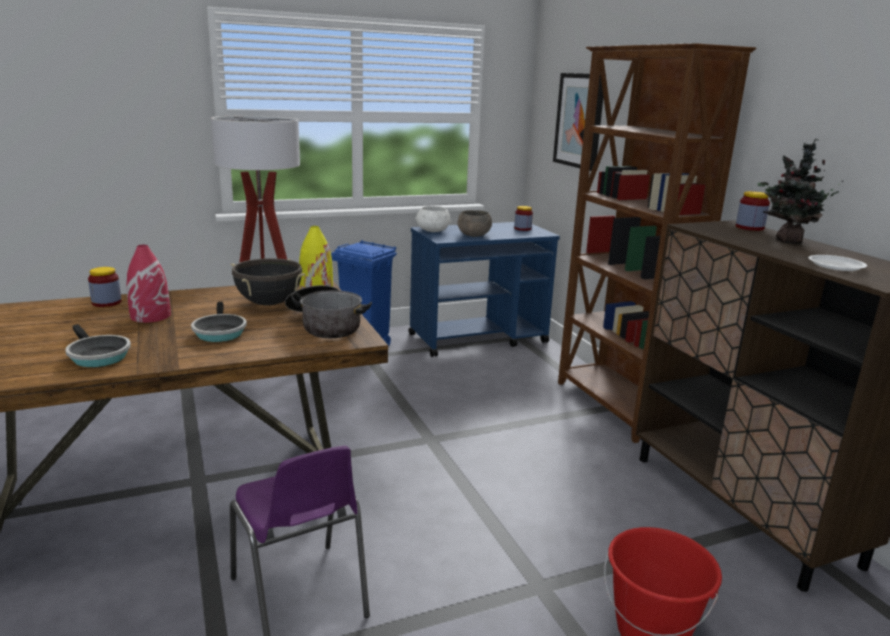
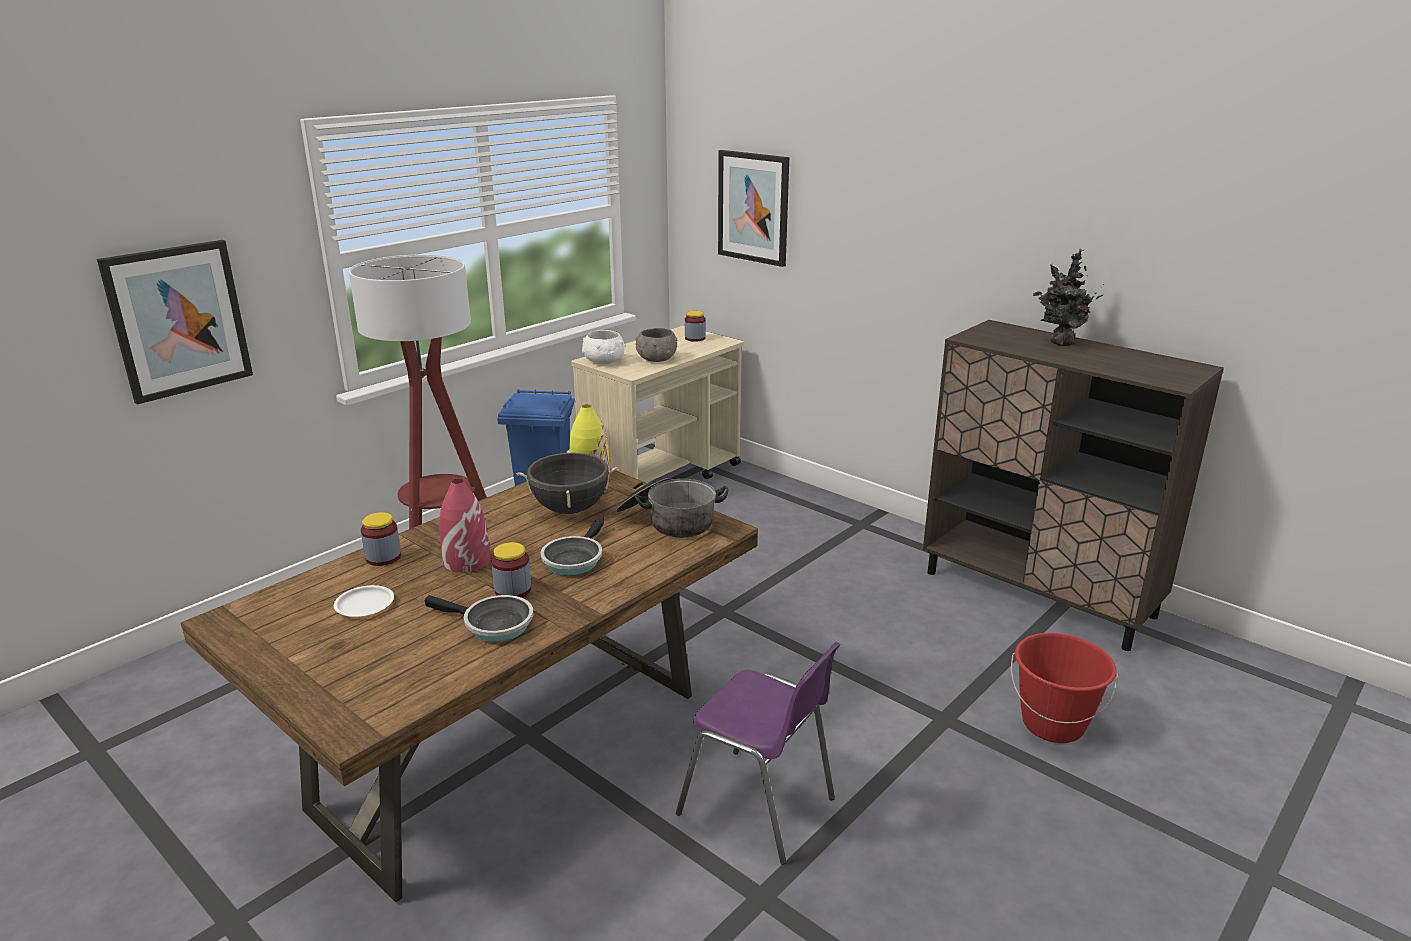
camera: 25 degrees left, 5 degrees up
frying pan [191,302,247,342] -> frying pan turned 60 degrees clockwise [540,516,604,576]
blue cart [409,222,560,357] -> beige cart [571,326,744,483]
brown bookcase [558,43,756,443] -> none
jar [736,191,770,231] -> jar moved to [491,542,531,597]
white plate [808,255,867,271] -> white plate moved to [334,585,394,617]
none -> picture [97,240,253,404]

